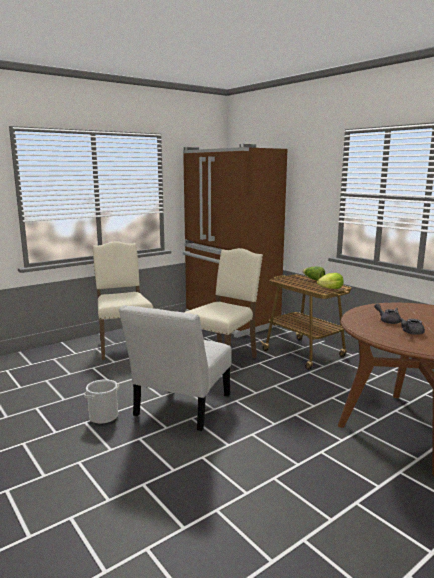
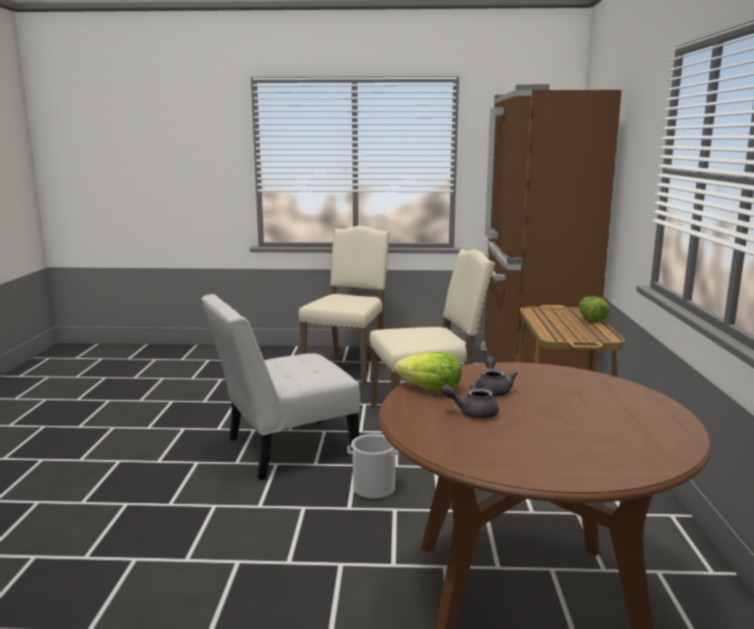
camera: 40 degrees right, 0 degrees up
bucket [84,379,119,424] -> bucket moved to [347,434,400,500]
lettuce [317,273,344,289] -> lettuce moved to [395,352,461,393]

